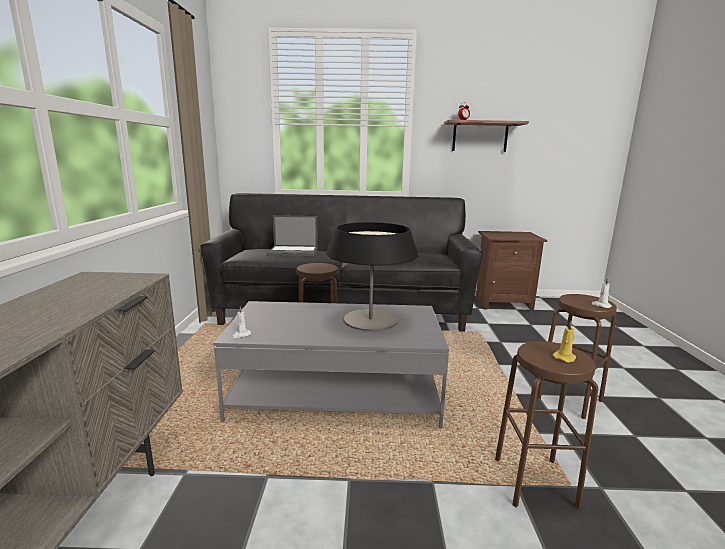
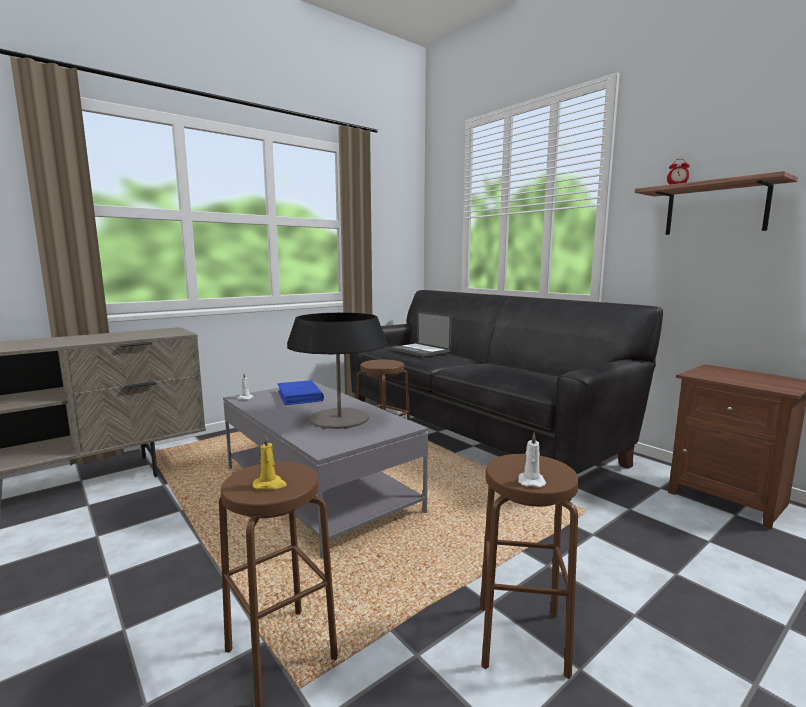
camera: 50 degrees right, 5 degrees down
none -> blue book [278,380,324,405]

